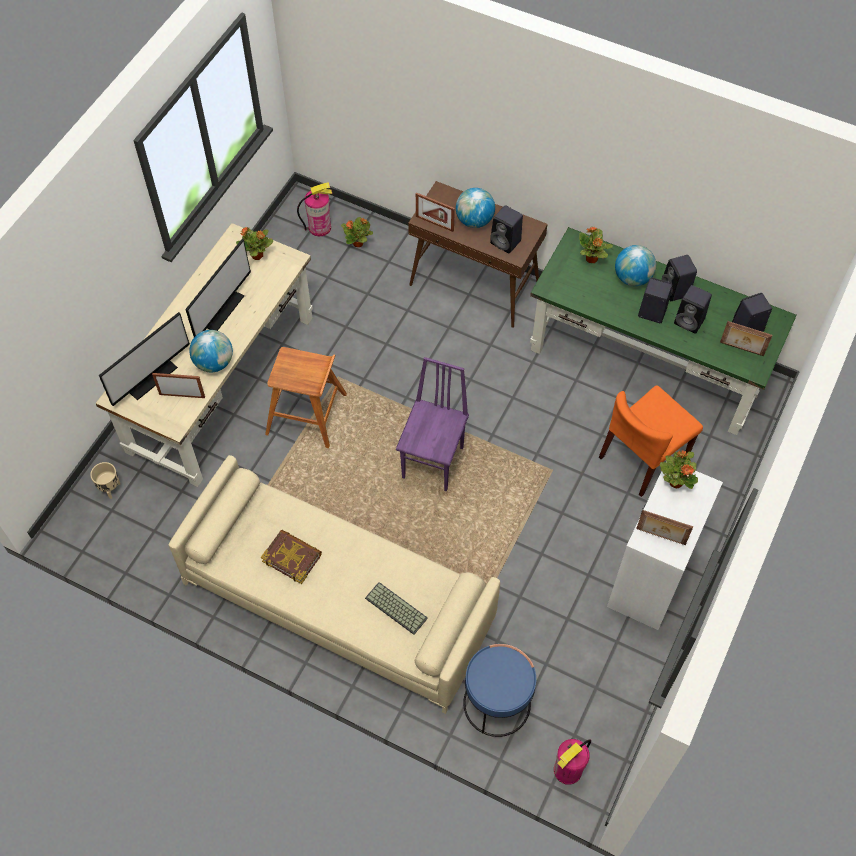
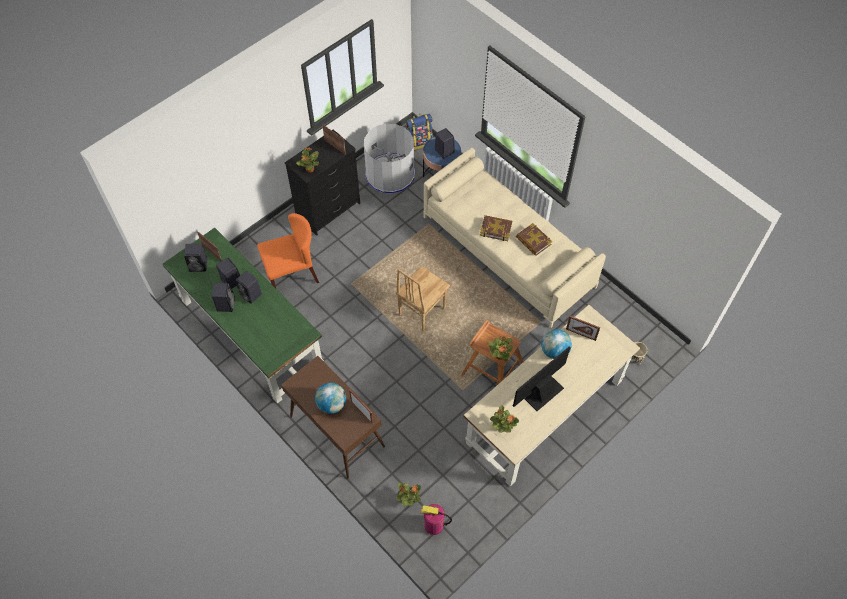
camera: 160 degrees left, 0 degrees up
monitor [99,312,190,406] -> none
keyboard [365,582,428,635] -> none
purple chair [396,357,469,492] -> brown chair [396,266,450,332]
black speaker [490,205,523,253] -> black speaker moved to [435,128,455,159]
fire extinguisher [554,739,591,785] -> backpack [406,114,433,150]
potted plant [579,227,613,263] -> potted plant moved to [489,336,513,361]
white dresser [607,465,723,630] -> black dresser [285,129,360,236]
globe [615,245,656,286] -> none
none -> grey trash can [364,123,415,194]
none -> book [480,215,512,241]

